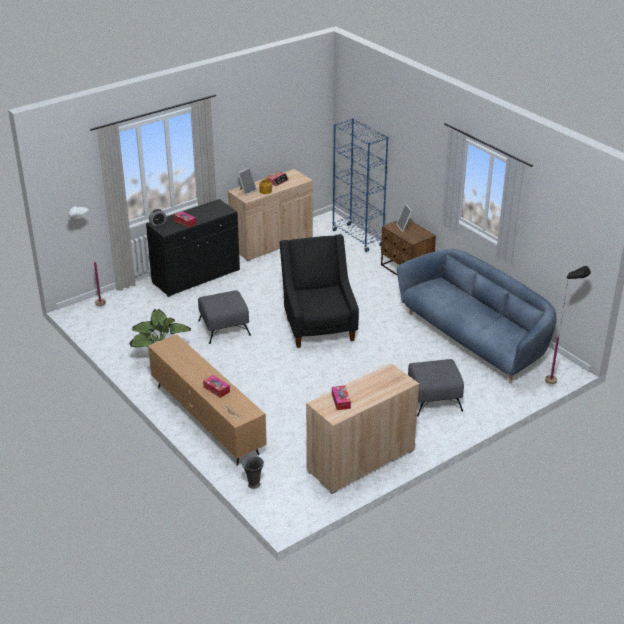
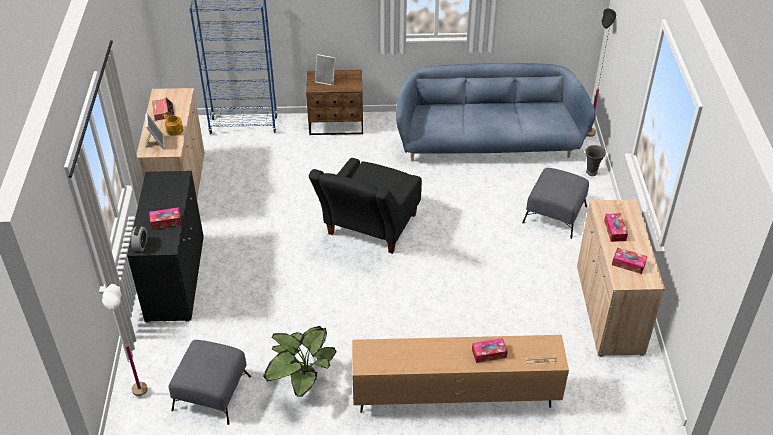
camera: 55 degrees left, 10 degrees up
grey ottoman [198,290,251,344] -> grey ottoman moved to [169,340,251,425]
grey vase [242,456,264,489] -> grey vase moved to [585,145,606,176]
black armchair [280,234,359,348] -> black armchair turned 90 degrees counterclockwise [309,158,422,254]
none -> tissue box [604,213,628,242]

